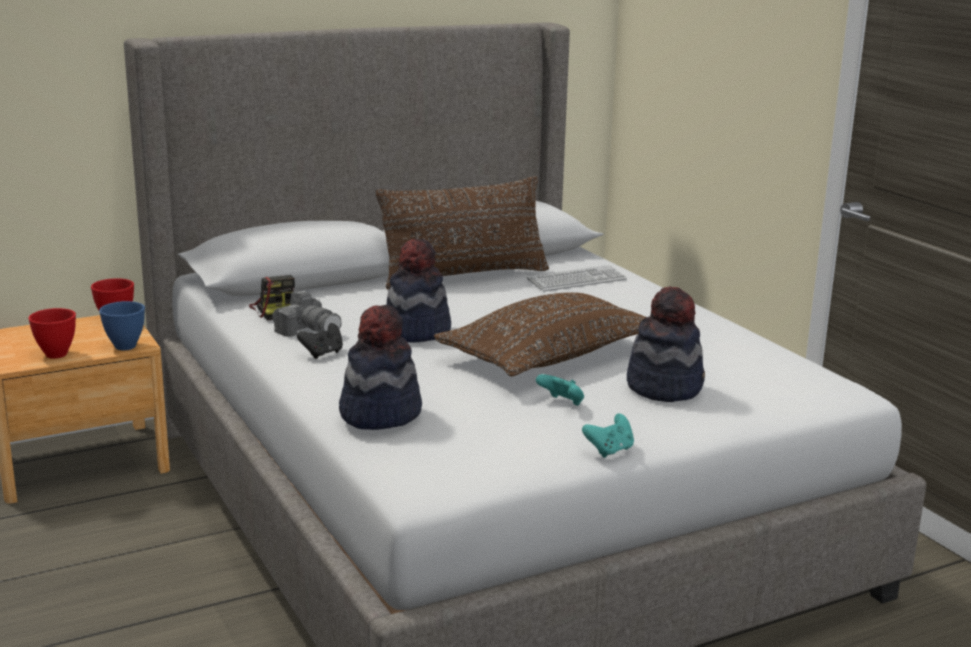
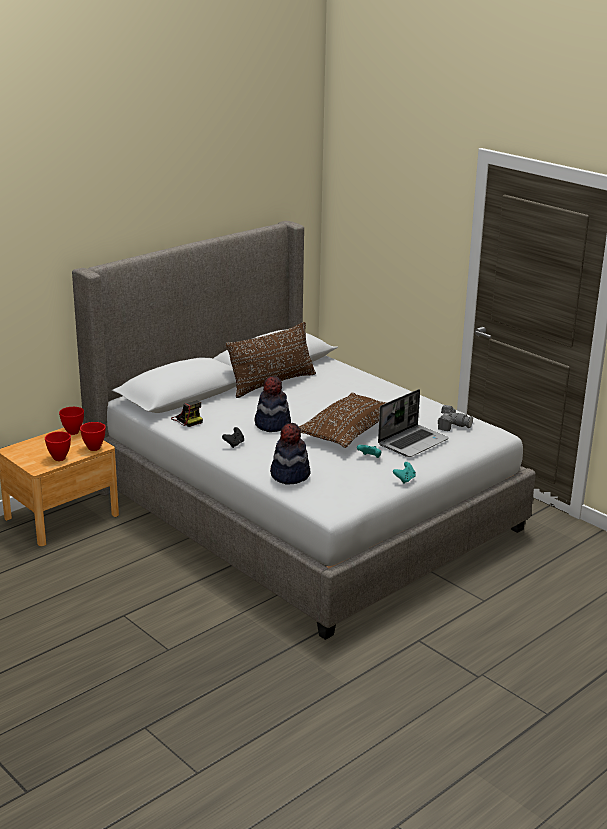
camera: 15 degrees left, 5 degrees up
blue bowl [99,301,145,350] -> red bowl [80,422,106,451]
camera [272,291,342,337] -> camera moved to [438,405,473,431]
keyboard [527,265,627,292] -> none
hat [627,286,705,402] -> laptop [378,389,449,457]

